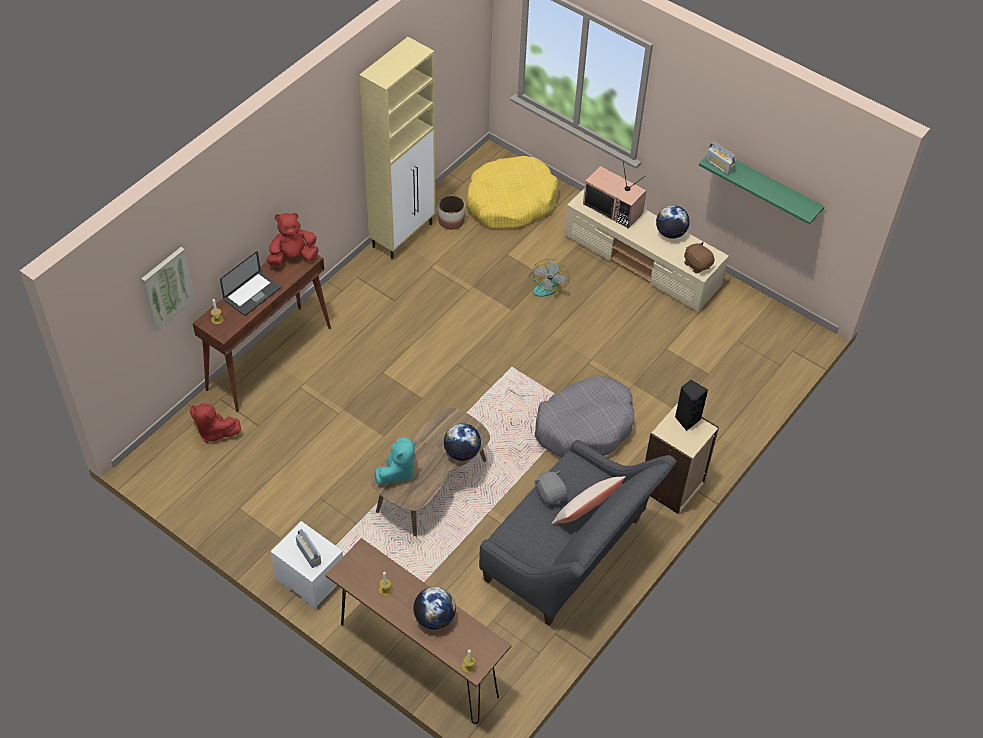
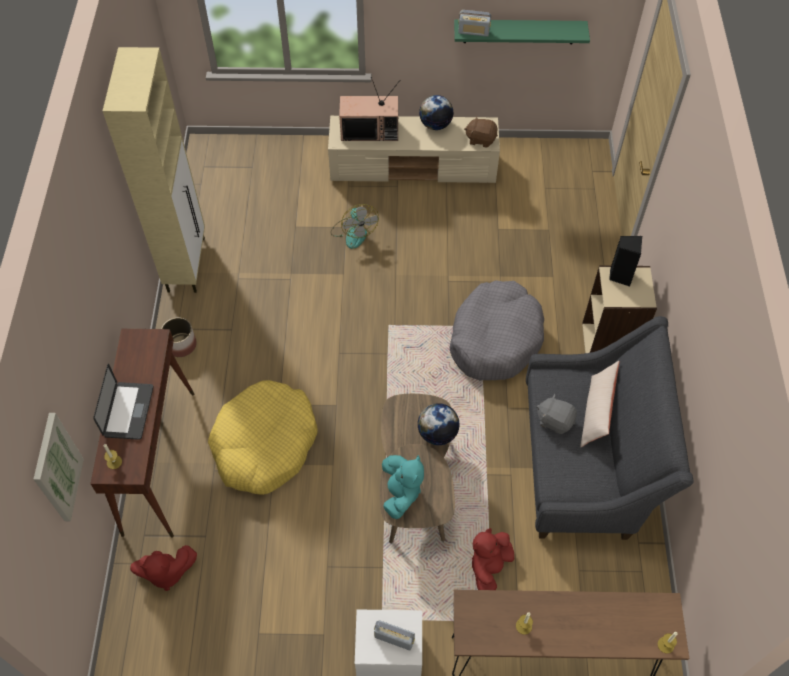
camera: 35 degrees left, 5 degrees up
red plush toy [266,212,319,266] -> red plush toy moved to [472,528,514,590]
globe [413,587,456,630] -> none
planter [438,195,465,230] -> planter moved to [161,317,196,357]
yellow dog bed [466,156,558,229] -> yellow dog bed moved to [208,380,317,495]

